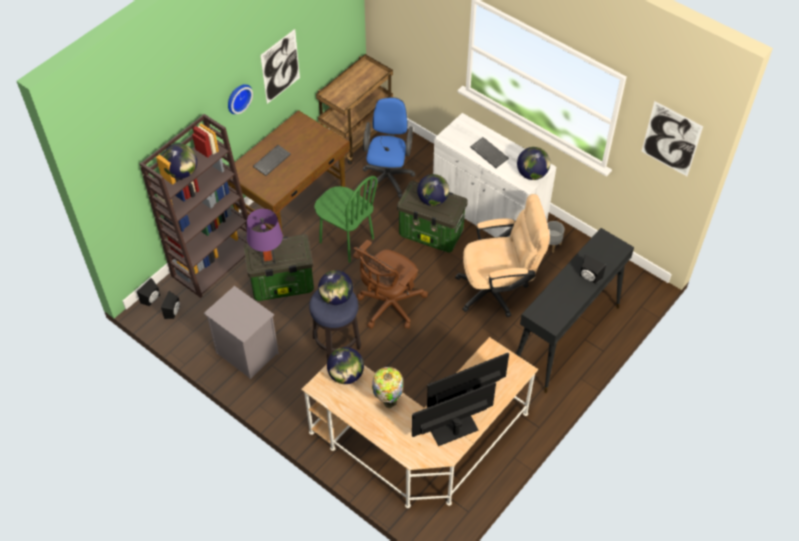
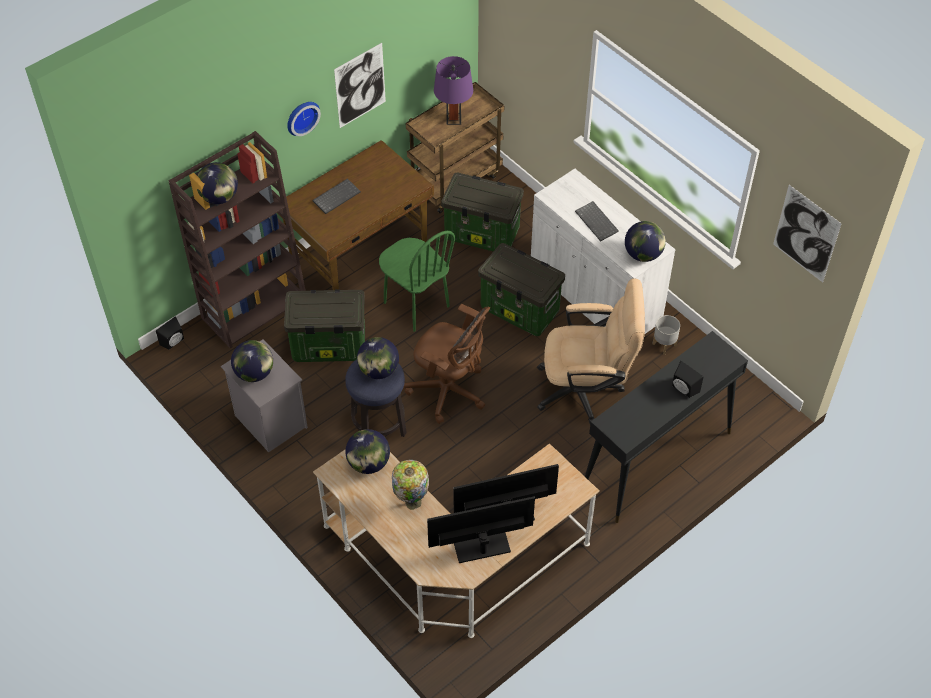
camera: 10 degrees right, 0 degrees up
black speaker [161,291,180,319] -> none
purple table lamp [247,209,283,266] -> purple table lamp moved to [434,56,473,125]
brown office chair [353,240,428,329] -> brown office chair turned 105 degrees counterclockwise [404,304,490,424]
blue office chair [363,97,415,198] -> storage box [441,172,524,251]
globe [417,174,449,206] -> globe moved to [231,340,273,382]

